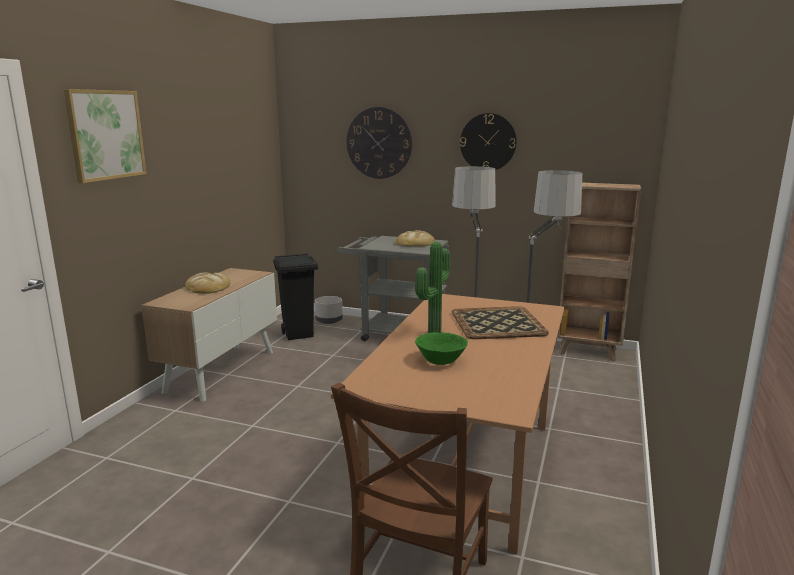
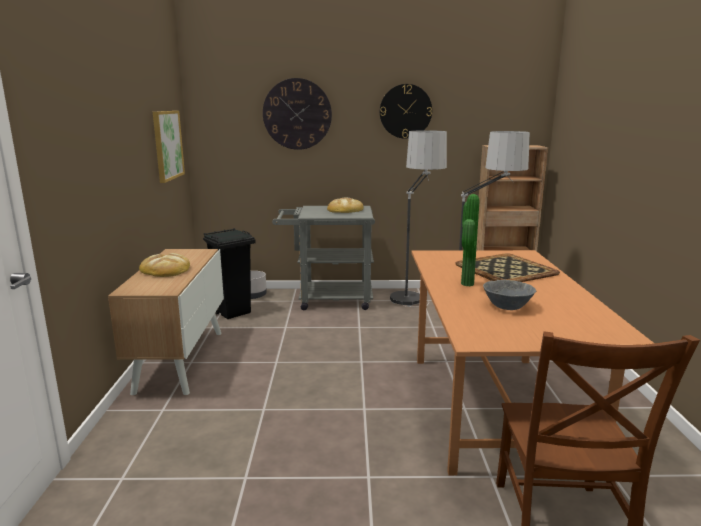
camera: 20 degrees left, 0 degrees up
picture [63,89,147,183] -> picture moved to [153,111,185,183]
green bowl [415,332,468,365] -> grey bowl [483,280,536,310]

